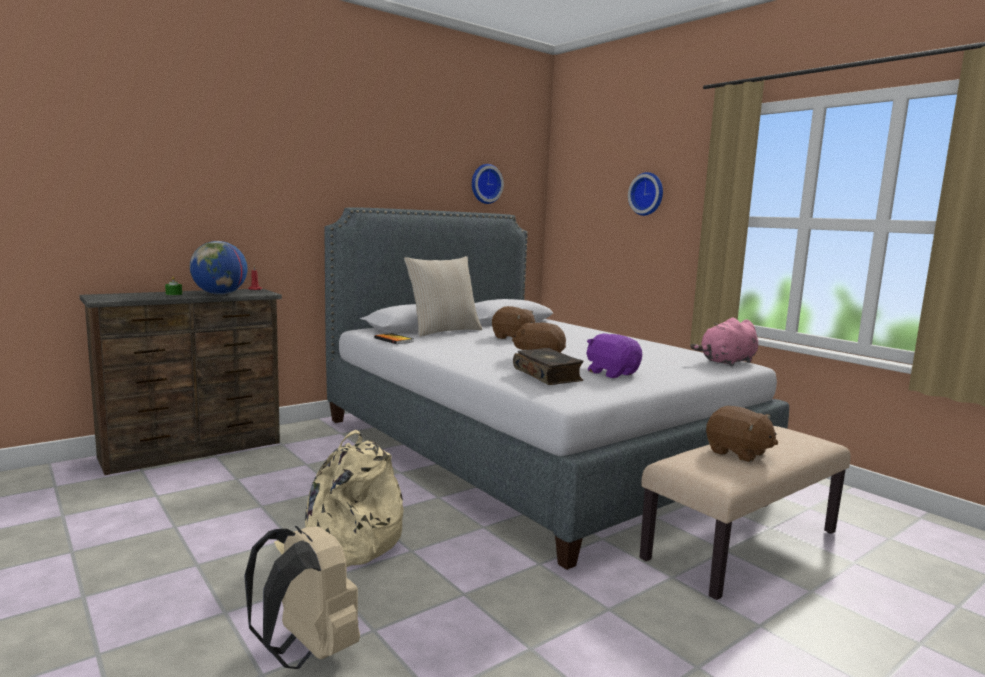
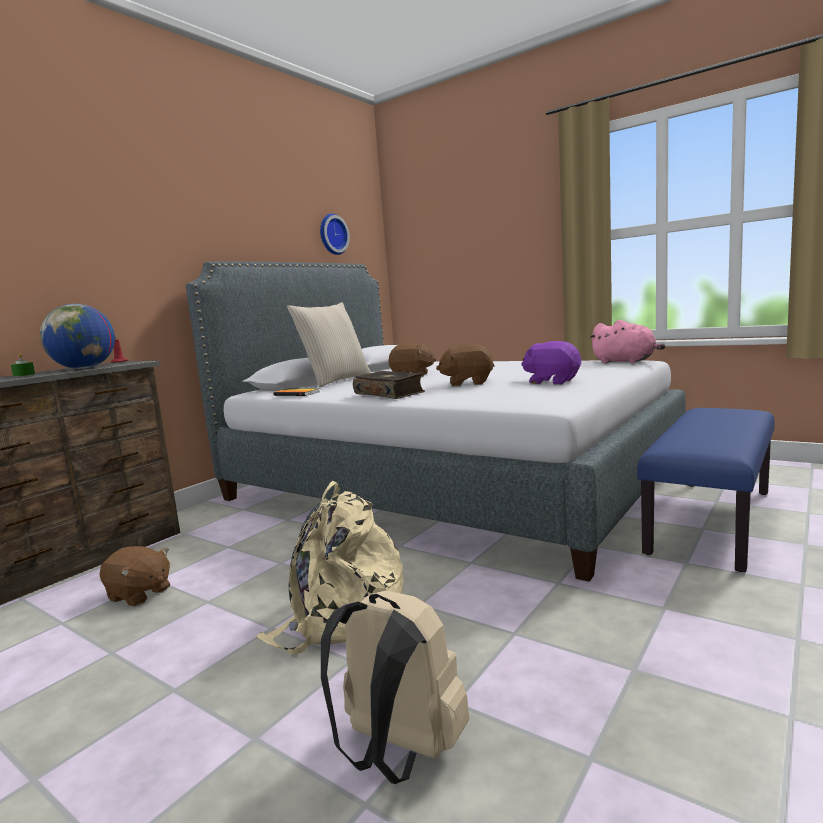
camera: 15 degrees left, 0 degrees up
book [513,348,583,385] -> book moved to [353,371,425,399]
wall clock [628,172,663,216] -> none
beige bench [640,426,851,600] -> blue bench [637,408,775,572]
pink plush toy [690,318,758,366] -> pink plush toy turned 90 degrees counterclockwise [589,320,666,363]
brown plush toy [706,406,778,462] -> brown plush toy moved to [99,546,170,606]

